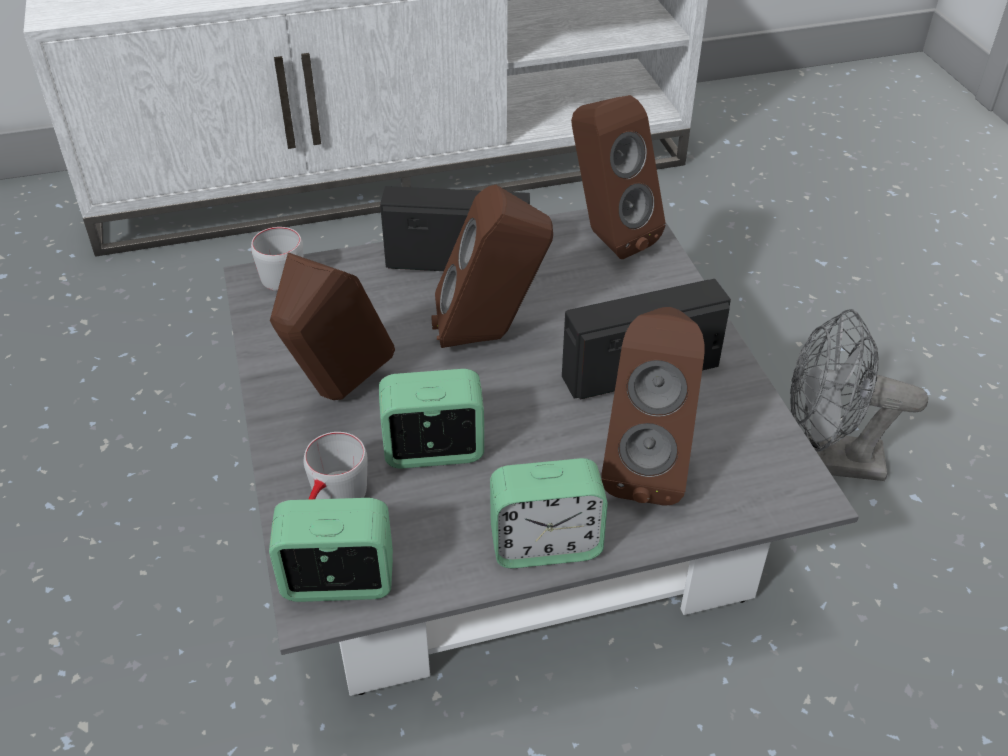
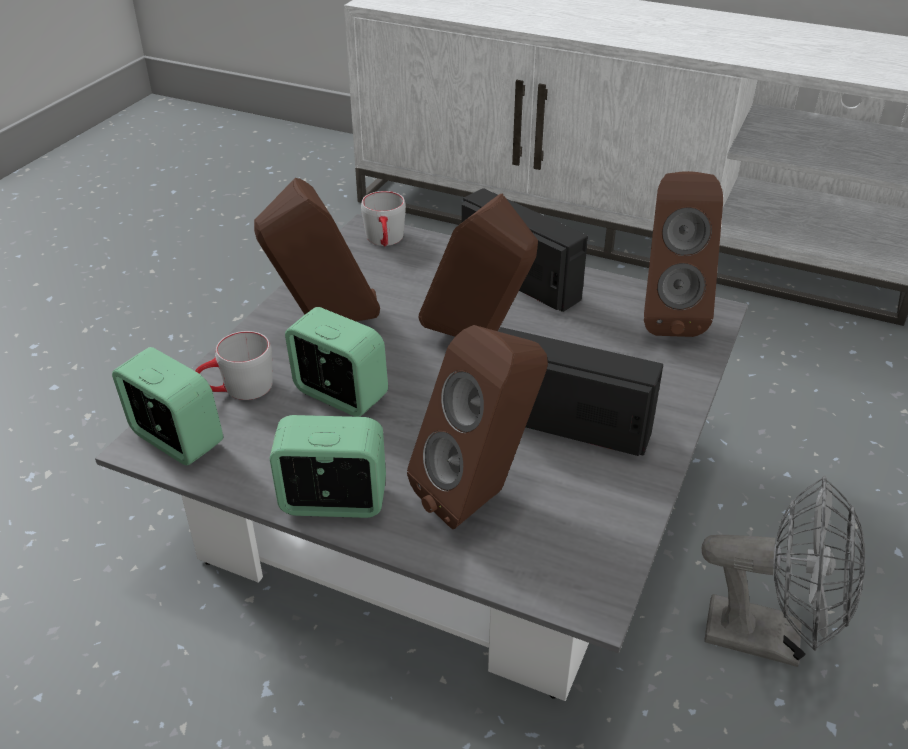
camera: 40 degrees right, 5 degrees down
alarm clock [490,458,608,568] -> alarm clock turned 150 degrees clockwise [270,415,386,518]
grey fan [790,309,928,481] -> grey fan turned 150 degrees clockwise [702,476,865,667]

